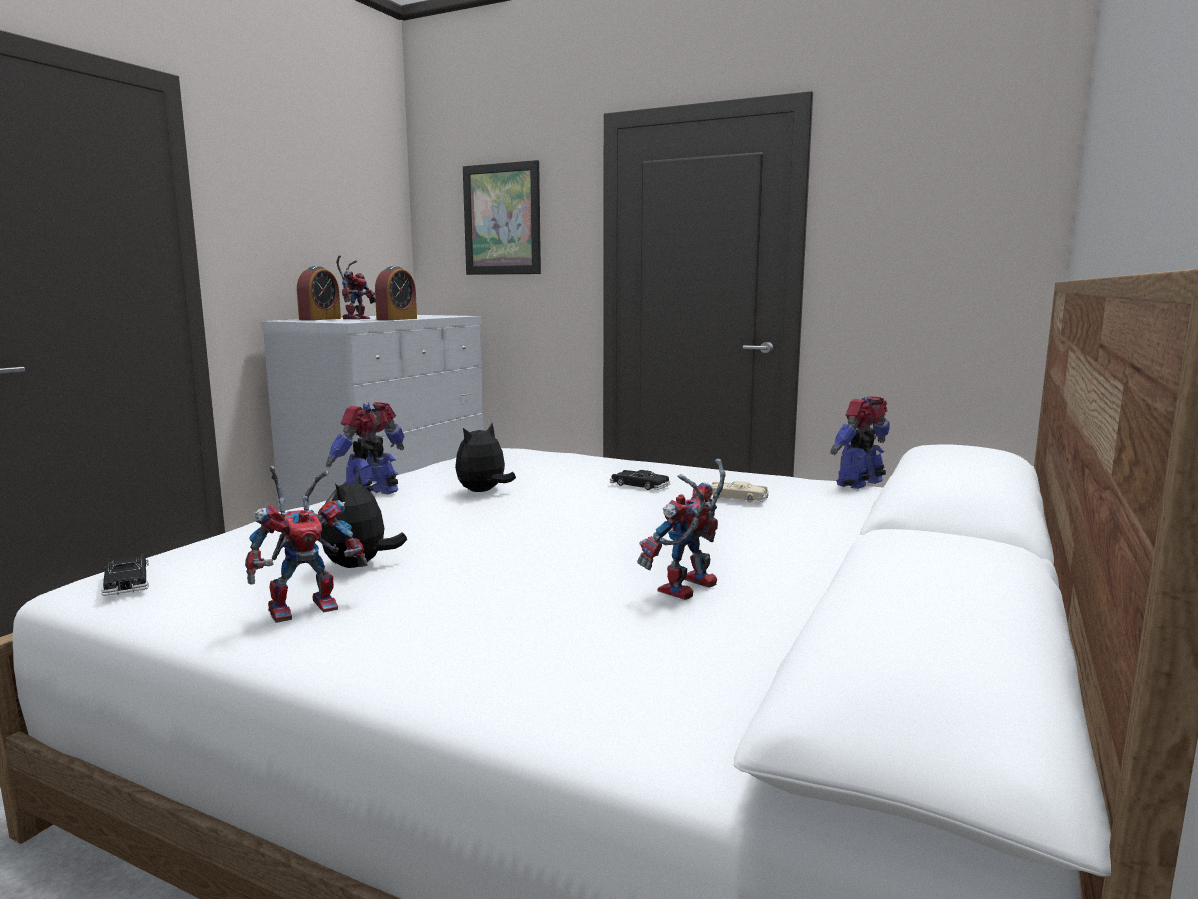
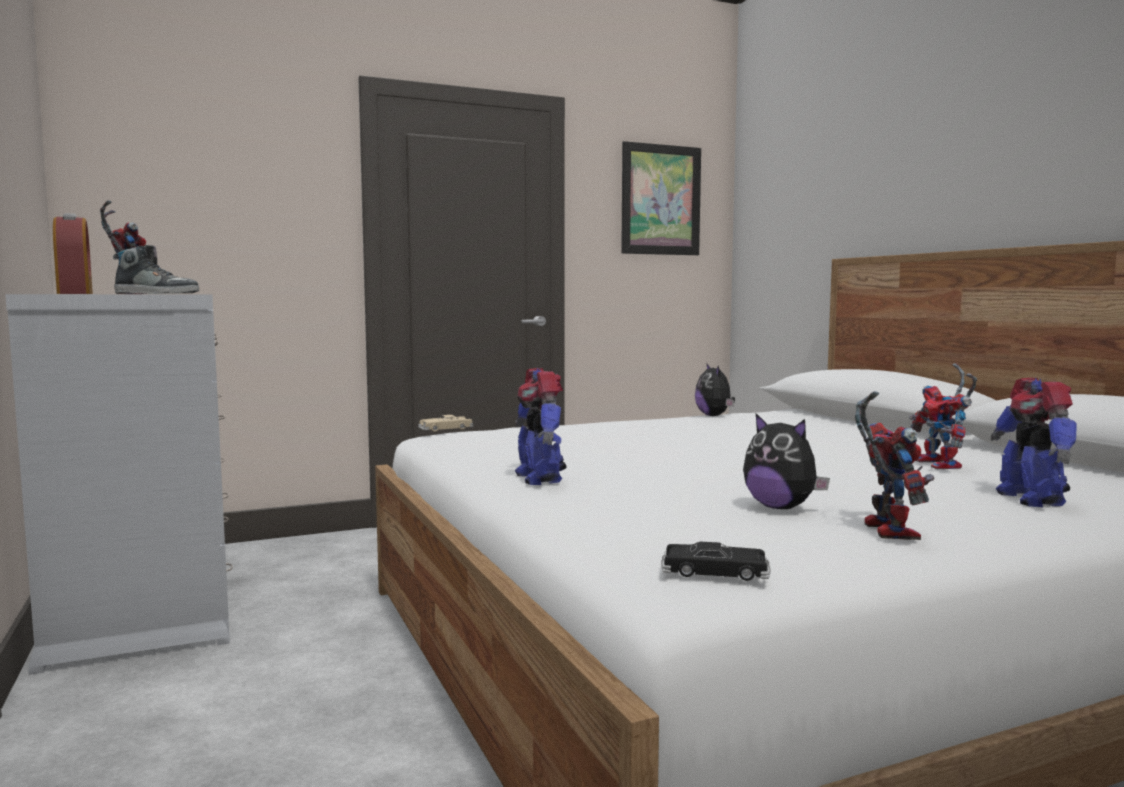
camera: 50 degrees left, 5 degrees down
alarm clock [375,266,417,320] -> none
plush toy [455,423,516,492] -> plush toy moved to [695,363,735,416]
picture [463,160,541,275] -> picture moved to [621,141,701,255]
black toy car [610,470,671,490] -> none
beige toy car [711,481,769,502] -> beige toy car moved to [418,415,473,432]
toy robot [830,396,890,489] -> toy robot moved to [991,378,1076,507]
none -> shoe [113,245,199,294]

